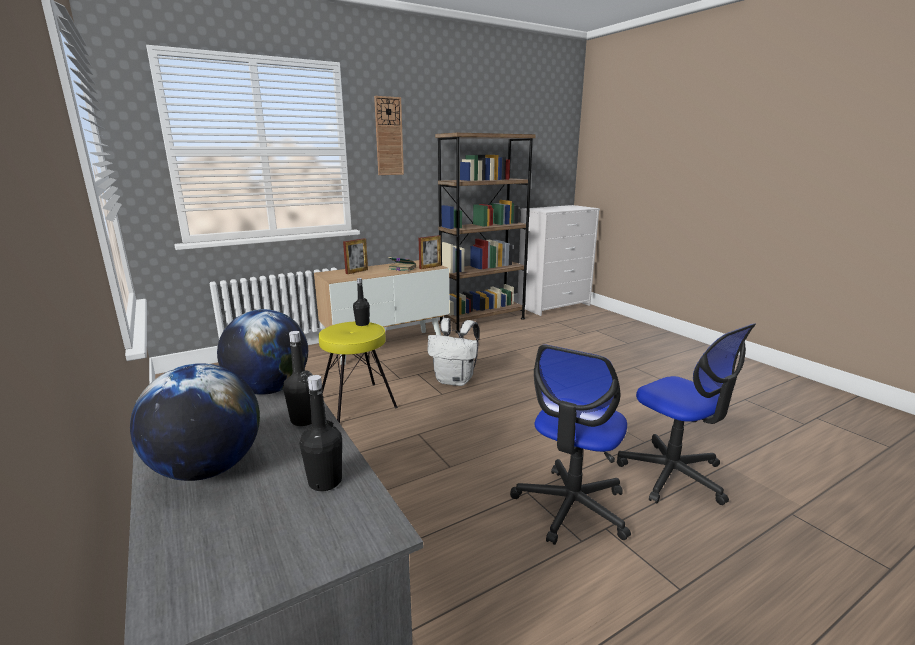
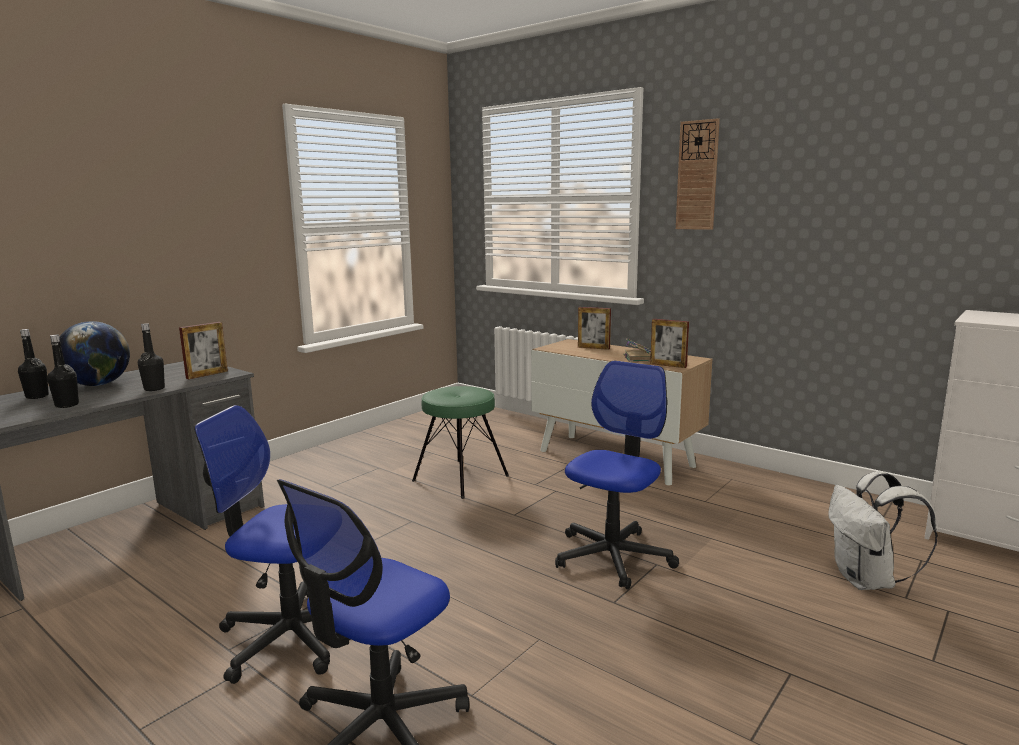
camera: 70 degrees right, 5 degrees down
globe [217,309,308,395] -> picture frame [179,322,228,379]
yellow stool [319,322,398,423] -> green stool [412,386,509,499]
black bottle [353,278,370,326] -> black bottle moved to [18,329,49,399]
white backpack [428,318,479,386] -> white backpack moved to [828,471,938,590]
brown bookcase [435,133,536,333] -> none
none -> office chair [555,361,679,590]

